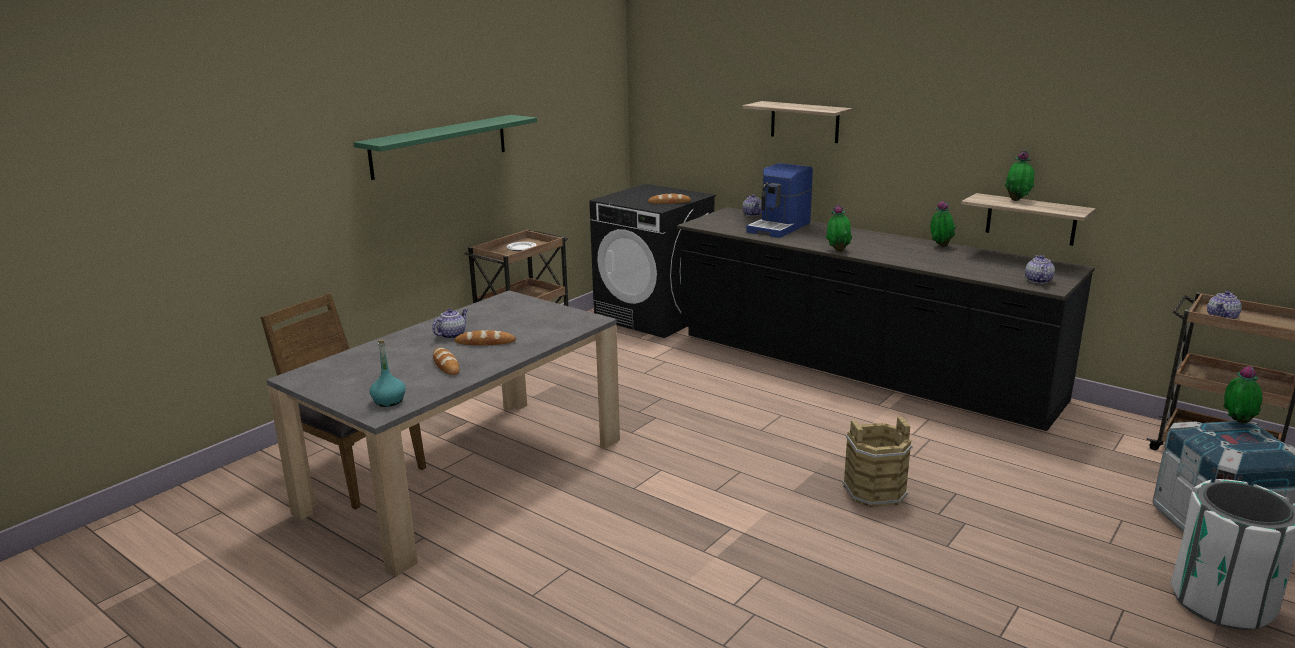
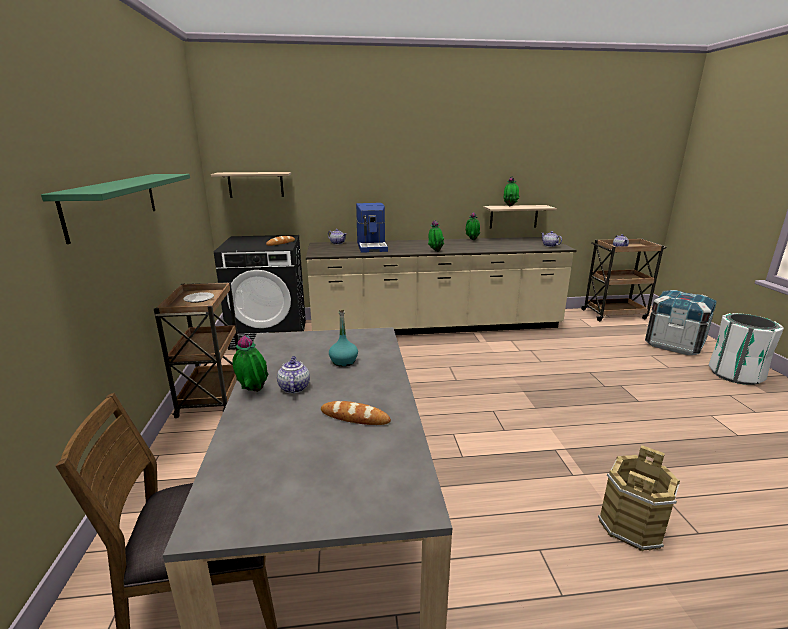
camera: 45 degrees left, 0 degrees up
turquoise bottle [370,340,406,407] -> turquoise bottle moved to [329,310,358,367]
bread [455,330,516,345] -> none
black counter [677,207,1095,431] -> beige counter [306,237,577,335]
shelf [743,101,852,143] -> shelf moved to [211,172,291,198]
brown bucket [843,417,913,508] -> brown bucket moved to [598,445,680,551]
potted plant [1223,366,1262,424] -> potted plant moved to [232,334,269,392]

